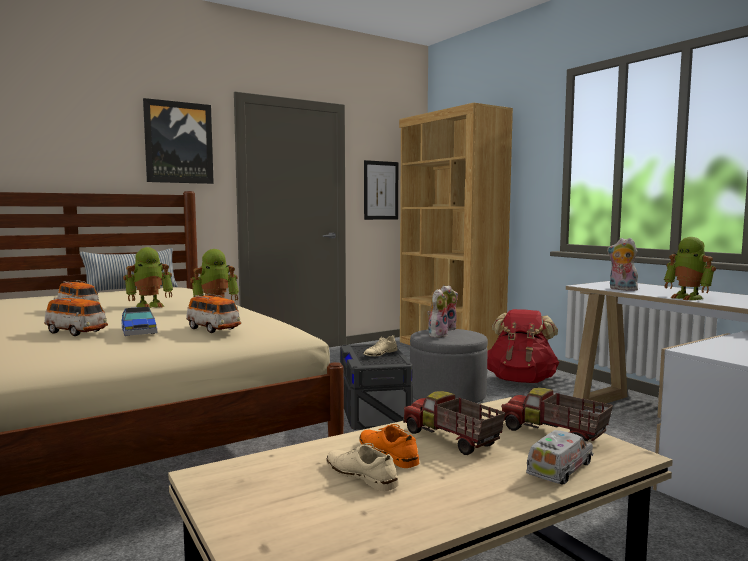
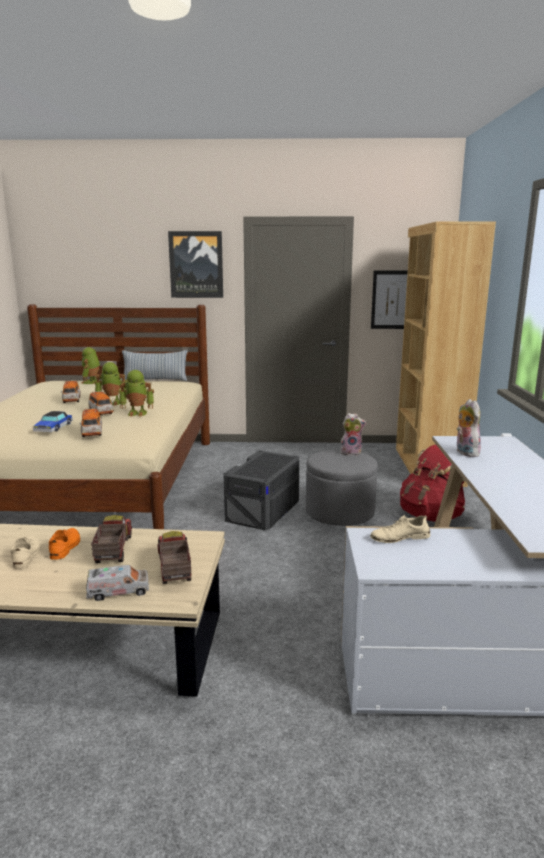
camera: 35 degrees right, 10 degrees up
toy car [44,296,108,336] -> toy car moved to [88,390,114,415]
beige shoe [364,335,398,356] -> beige shoe moved to [370,515,430,543]
plush toy [427,289,448,338] -> none
toy robot [664,237,716,300] -> toy robot moved to [82,347,100,384]

